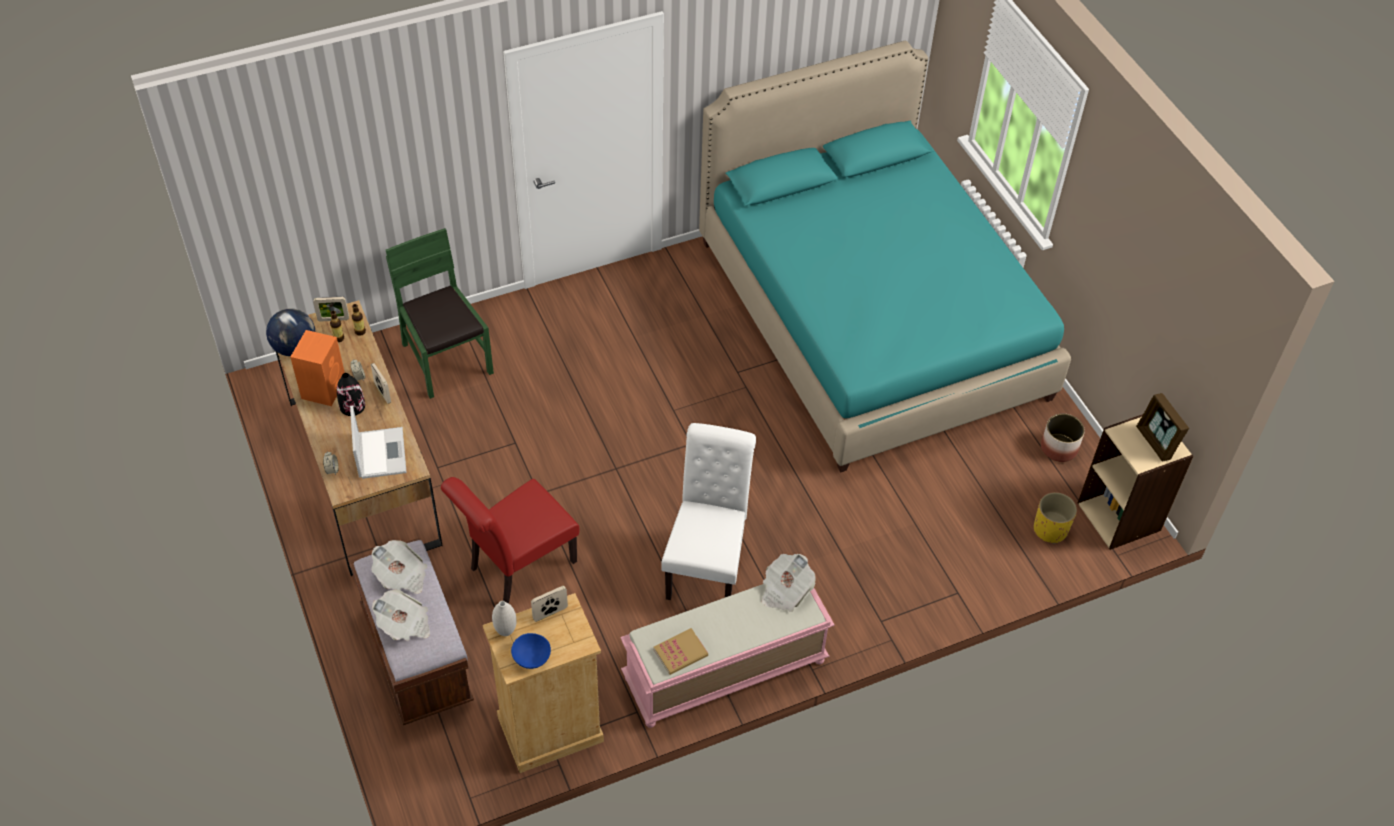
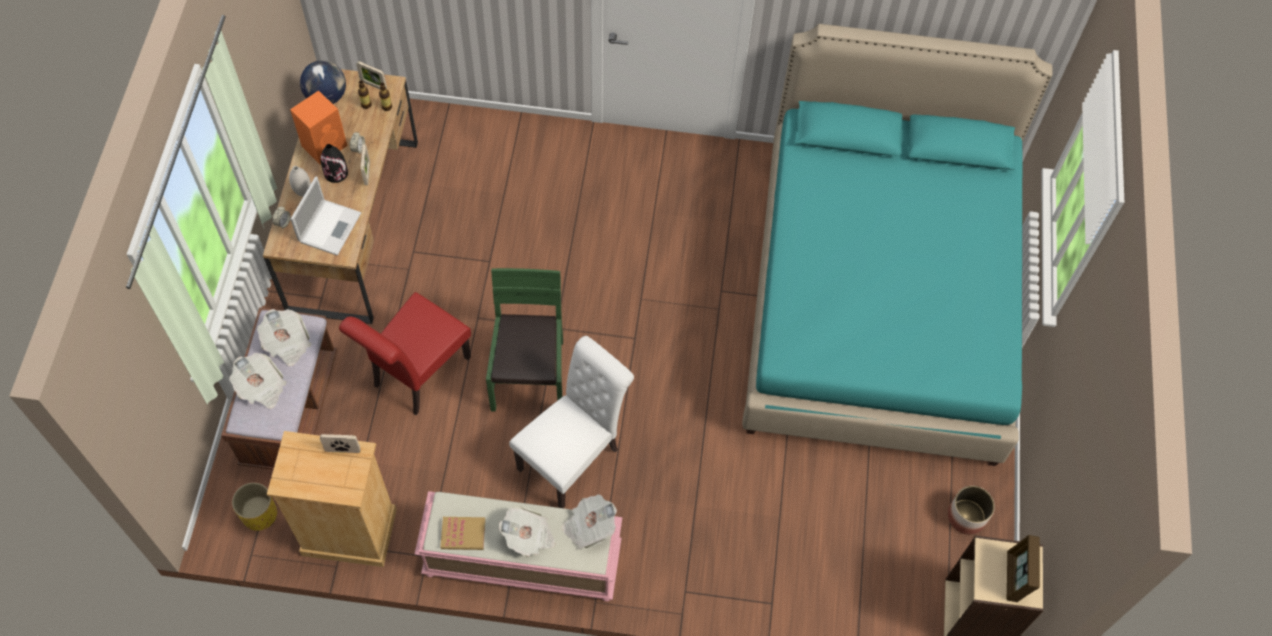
camera: 30 degrees right, 10 degrees up
green chair [386,228,494,399] -> green chair moved to [486,268,563,411]
red chair [441,477,580,603] -> red chair turned 45 degrees counterclockwise [339,292,471,415]
white vase [492,601,516,636] -> white vase moved to [289,166,311,197]
blue bowl [511,633,551,669] -> none
yellow planter [1034,492,1077,544] -> yellow planter moved to [232,482,277,531]
none -> newspaper [499,505,555,557]

